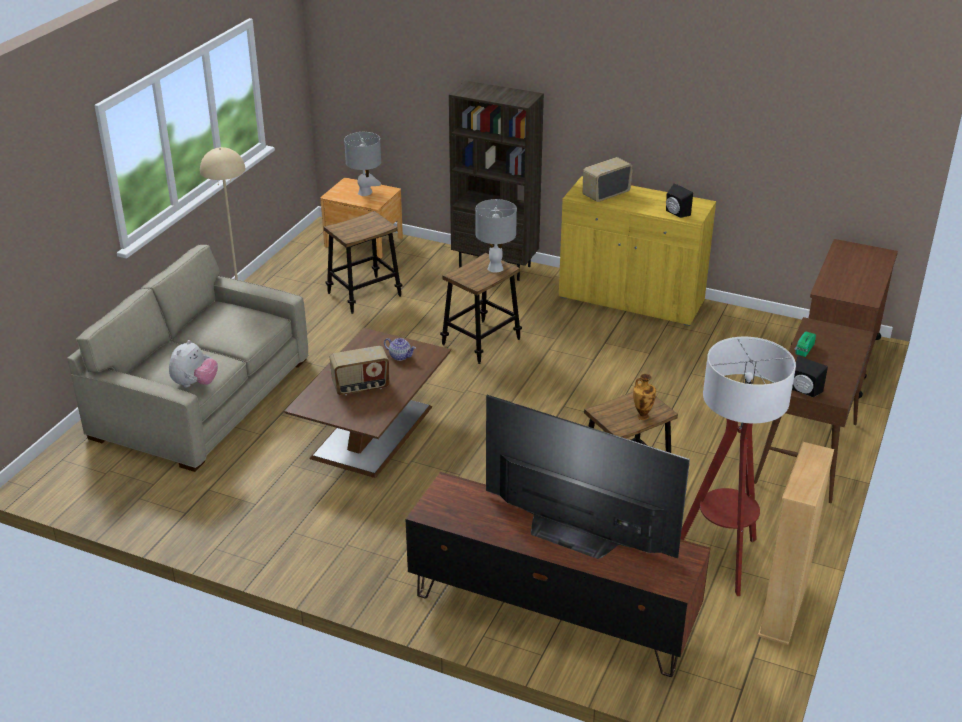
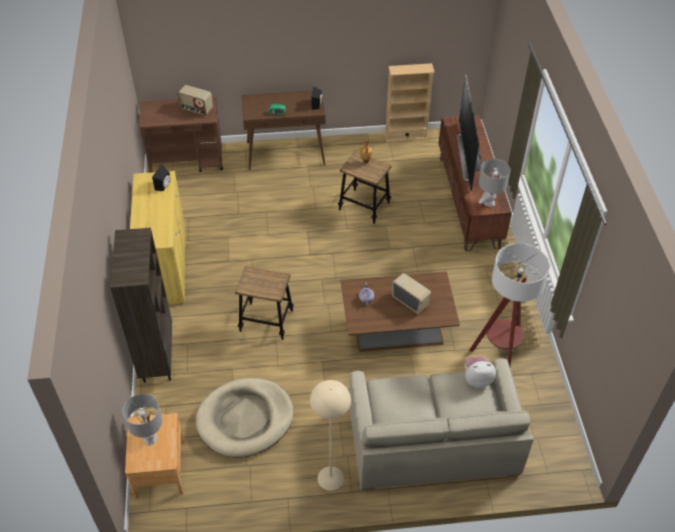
camera: 120 degrees left, 15 degrees up
stool [324,211,402,314] -> beige dog bed [196,378,294,458]
grey table lamp [475,199,517,273] -> grey table lamp moved to [479,159,510,207]
radio [583,157,633,202] -> radio moved to [177,85,213,116]
floor lamp [681,337,796,596] -> floor lamp moved to [469,243,550,366]

